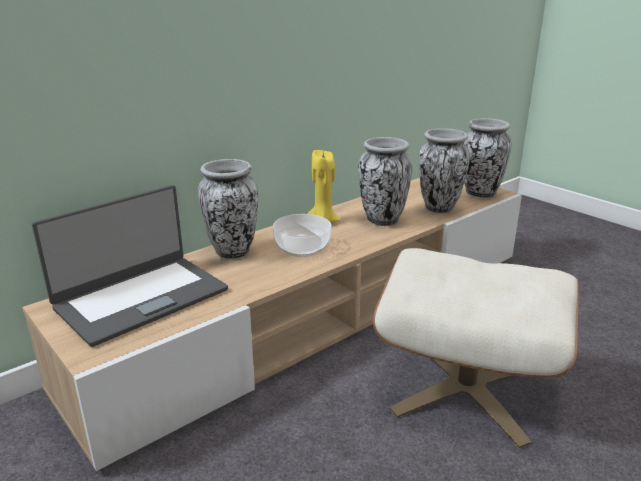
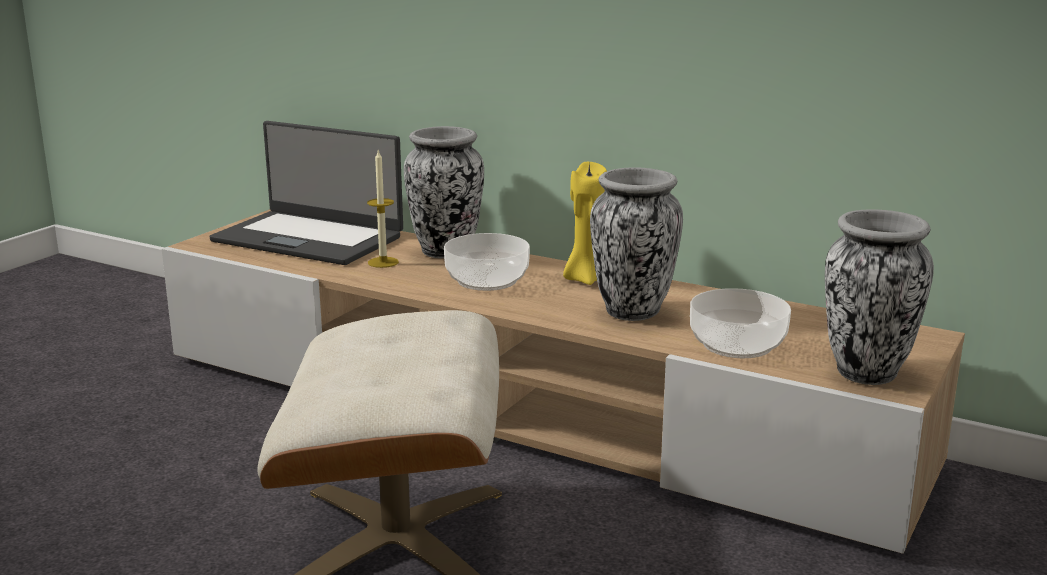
camera: 70 degrees right, 5 degrees down
vase [419,128,470,213] -> bowl [690,288,791,358]
none -> candle [367,151,399,268]

